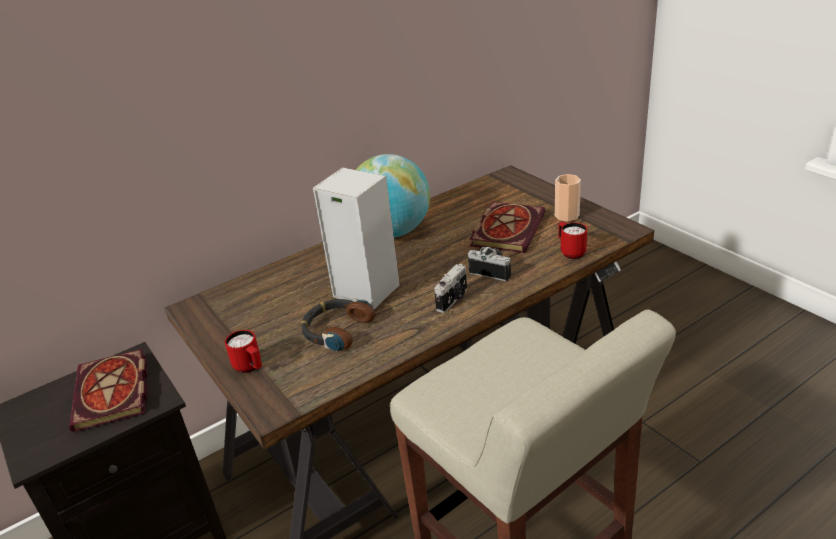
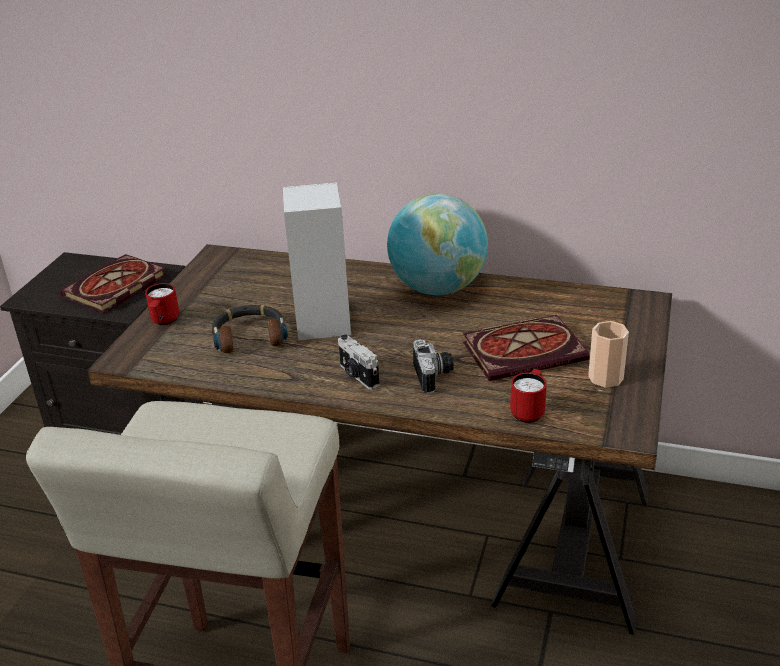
camera: 50 degrees right, 0 degrees up
camera [434,264,467,313] -> camera turned 60 degrees clockwise [338,334,380,390]

